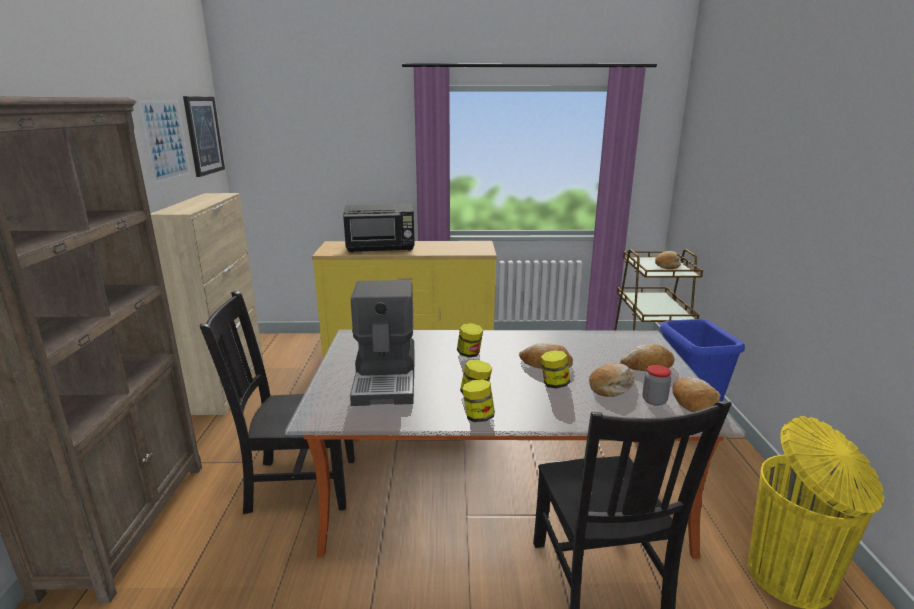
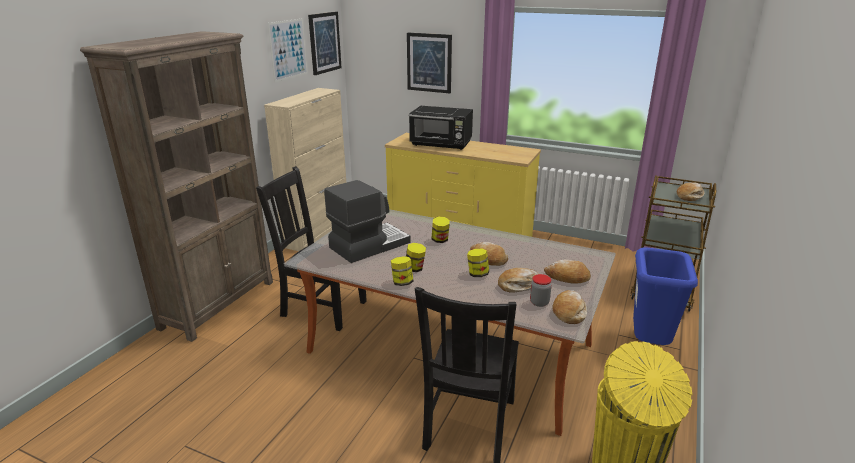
camera: 25 degrees right, 5 degrees up
coffee machine [350,280,415,406] -> coffee machine turned 150 degrees counterclockwise [324,180,411,263]
none -> picture [407,33,452,93]

